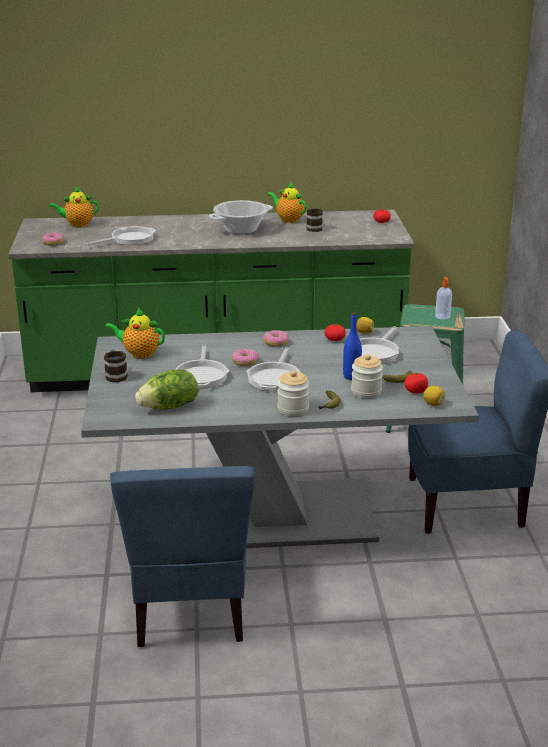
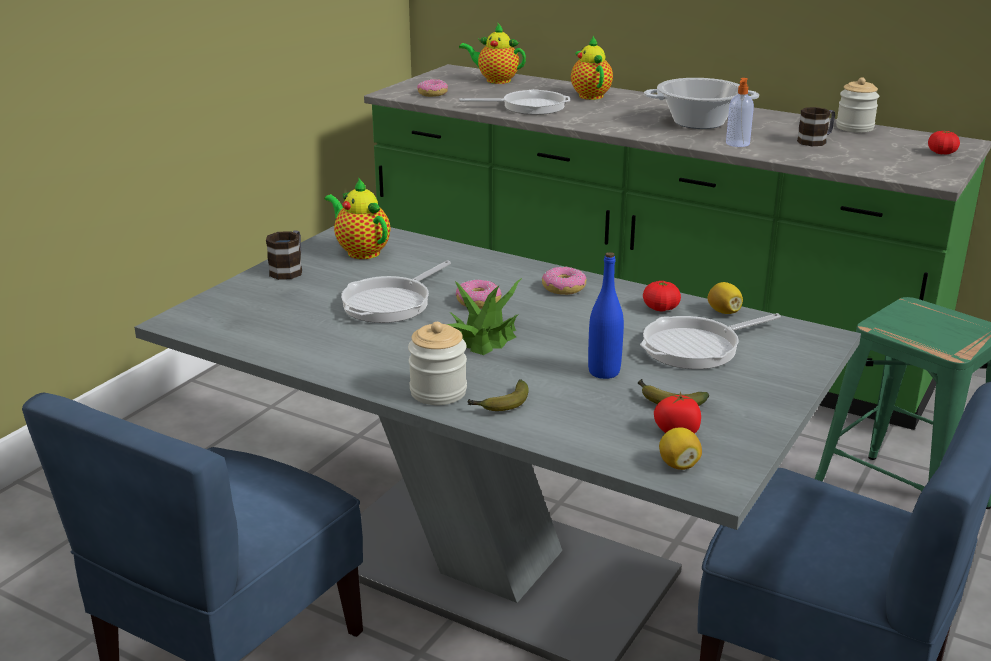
camera: 35 degrees right, 0 degrees up
lettuce [135,369,198,409] -> none
frying pan [246,347,300,391] -> potted plant [447,278,522,355]
teapot [267,182,307,223] -> teapot moved to [571,36,613,100]
jar [351,354,383,398] -> jar moved to [836,77,879,132]
soap dispenser [435,277,452,320] -> soap dispenser moved to [726,78,754,147]

